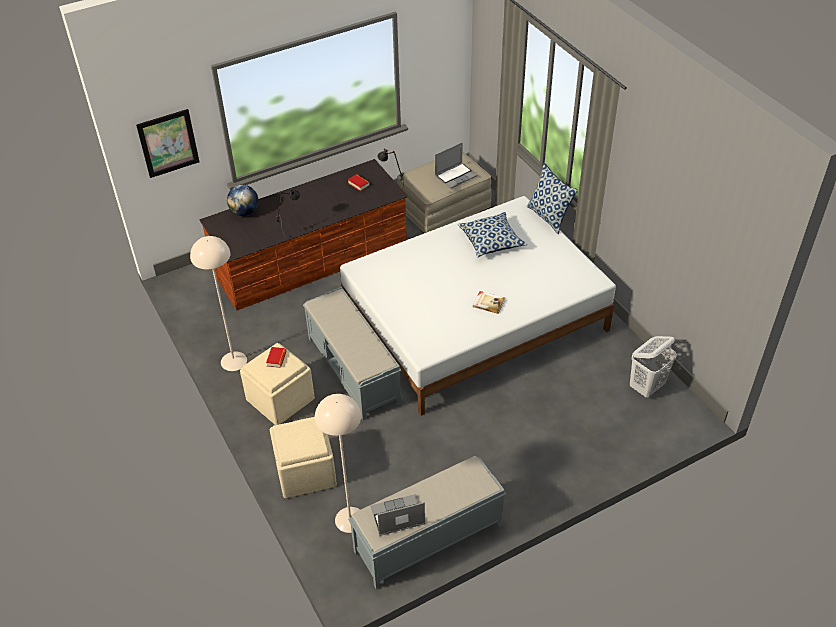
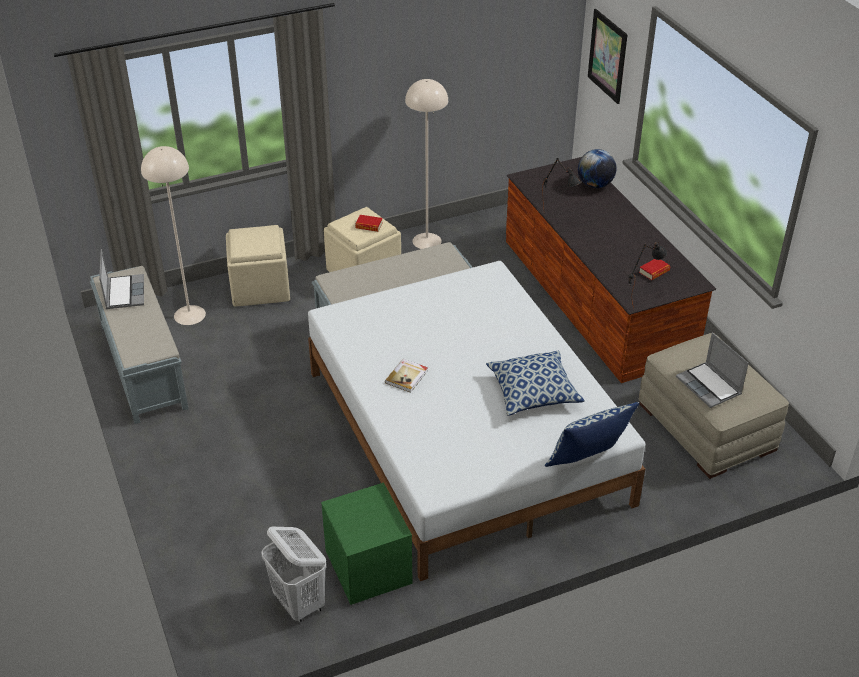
camera: 95 degrees right, 5 degrees down
none -> green nightstand [321,483,413,605]

